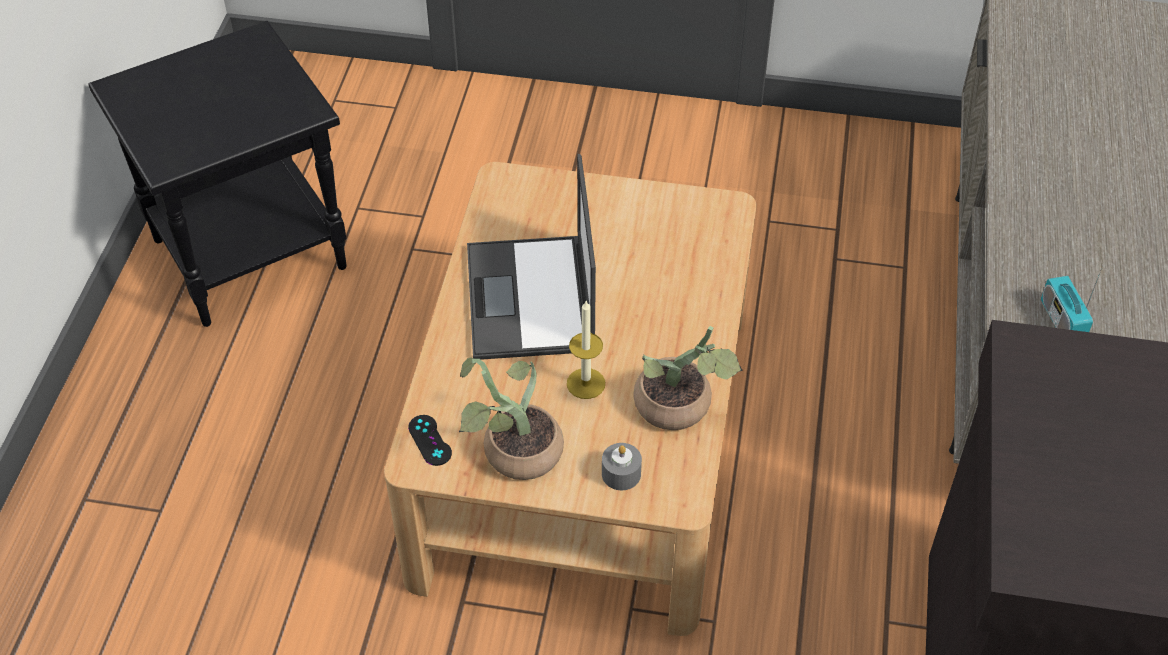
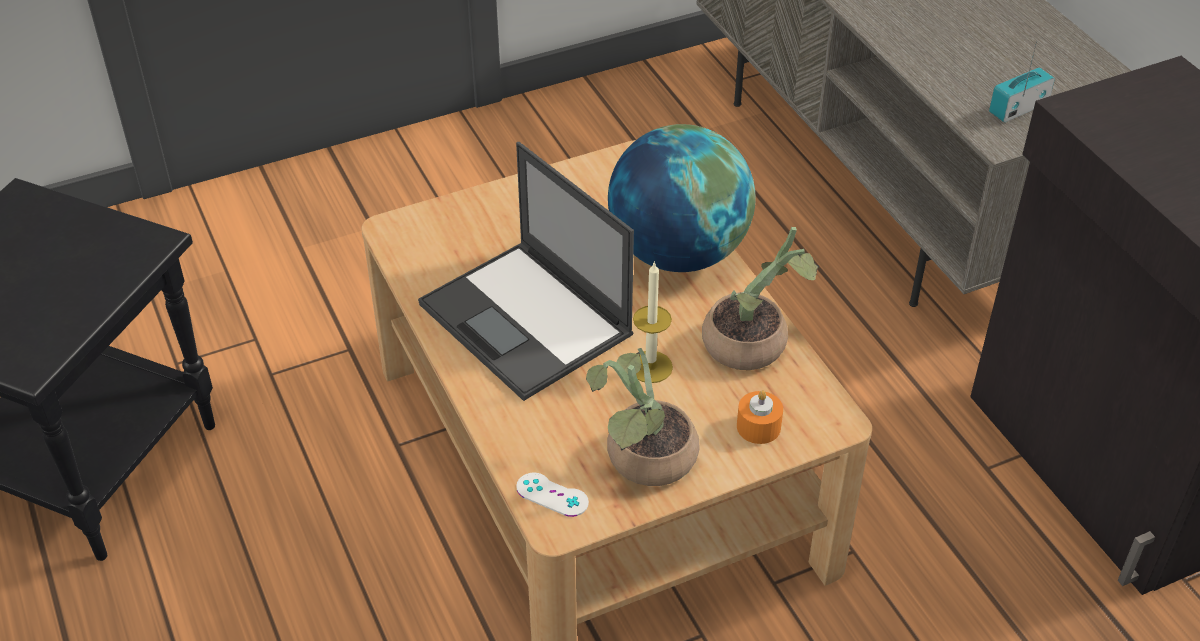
camera: 35 degrees left, 5 degrees down
black game controller [408,415,452,466] -> white game controller [516,473,589,517]
grey candle [602,443,642,490] -> orange candle [737,390,783,444]
radio [1041,266,1103,332] -> radio turned 105 degrees clockwise [989,41,1055,122]
none -> globe [608,124,756,272]

